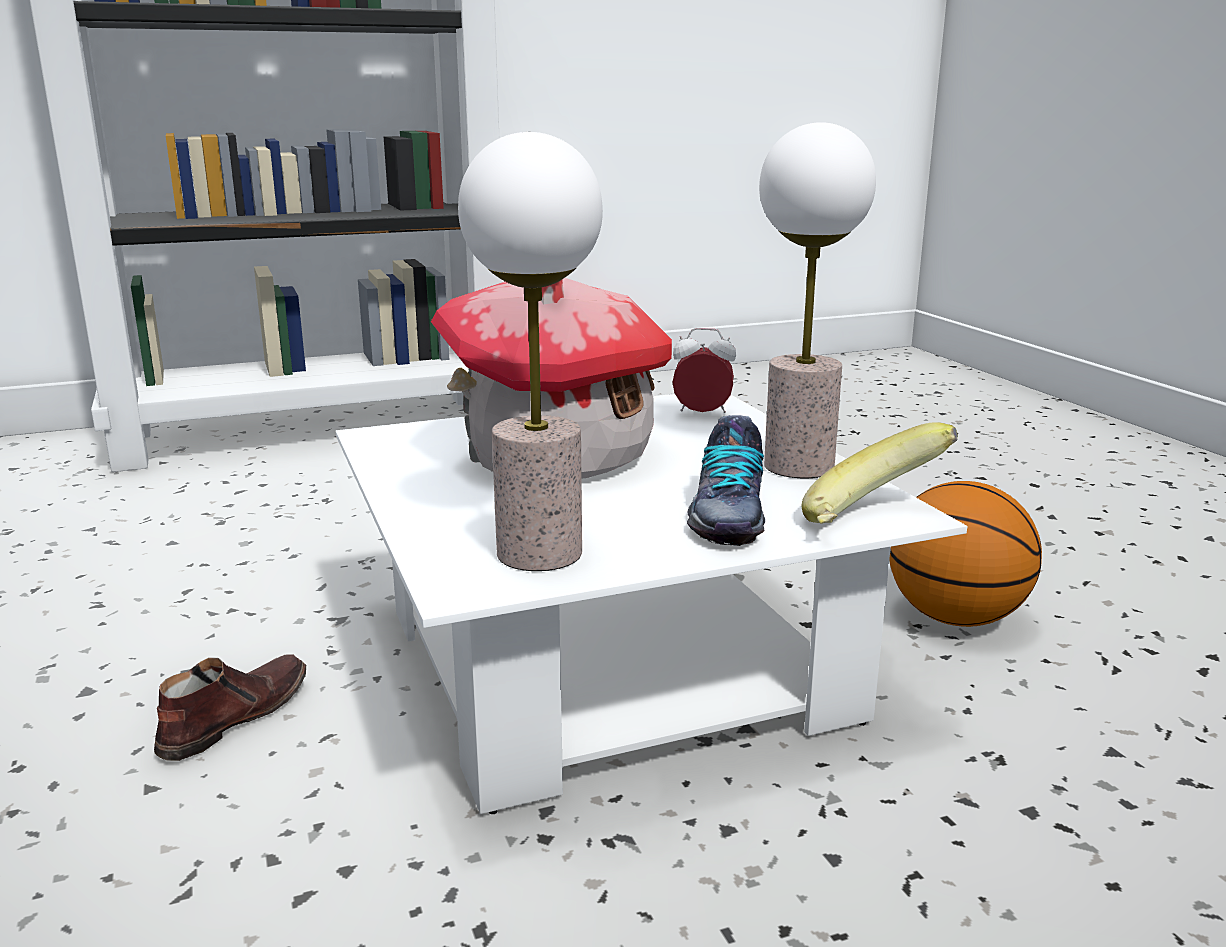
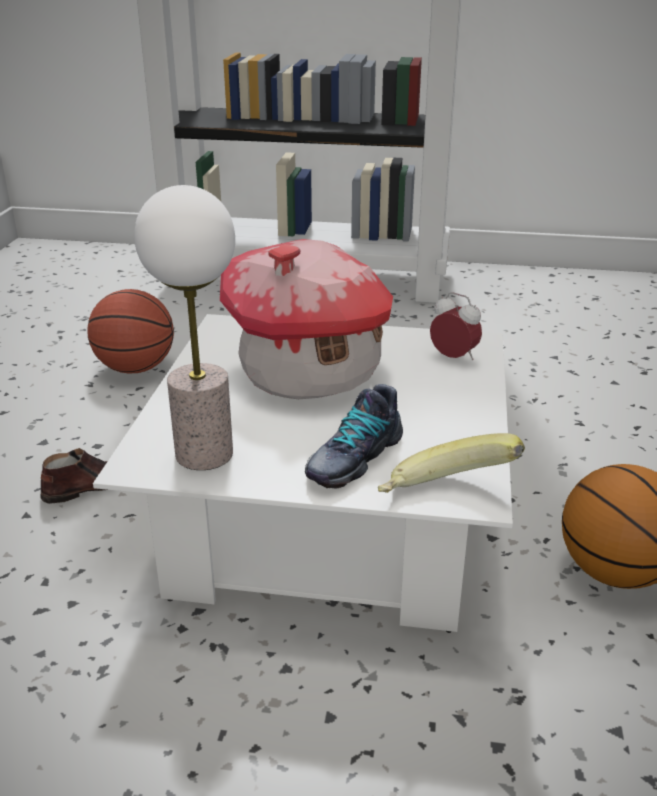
camera: 30 degrees right, 10 degrees up
table lamp [759,122,876,478] -> none
none -> basketball [87,289,174,373]

